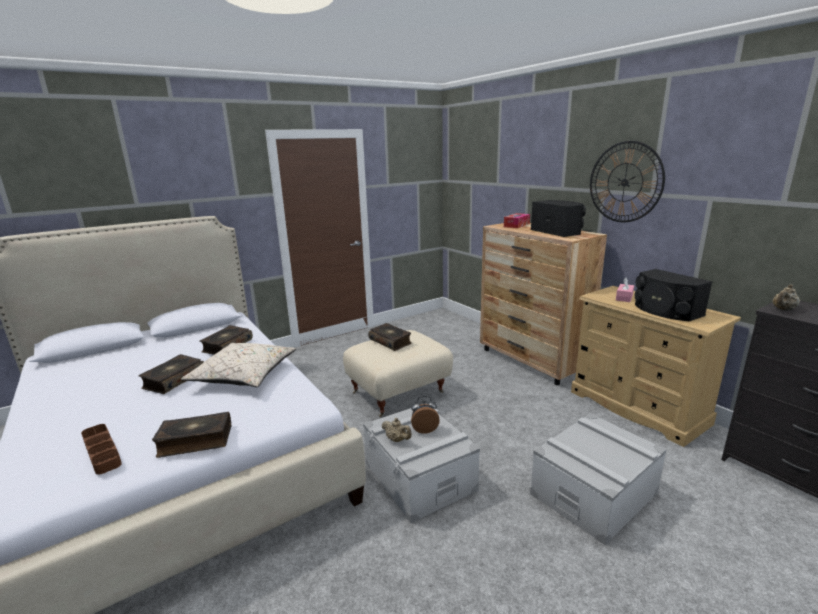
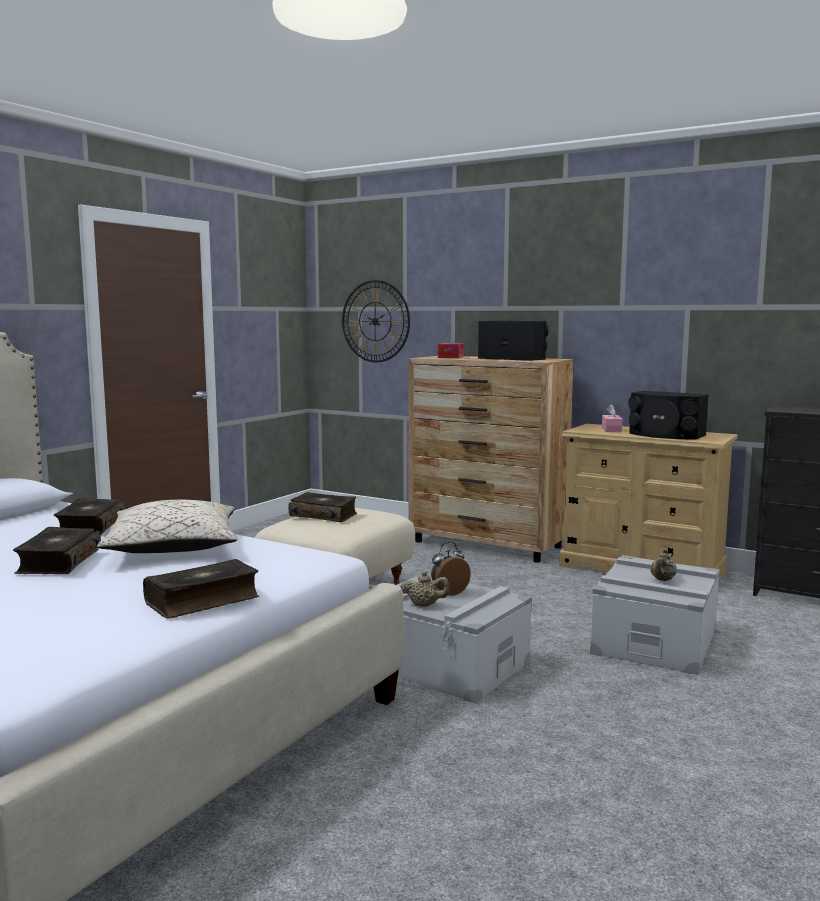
camera: 25 degrees left, 10 degrees down
brown tray [81,424,122,475] -> none
wall clock [590,141,665,222] -> wall clock moved to [342,280,410,362]
beige teapot [772,284,800,311] -> beige teapot moved to [650,549,677,581]

